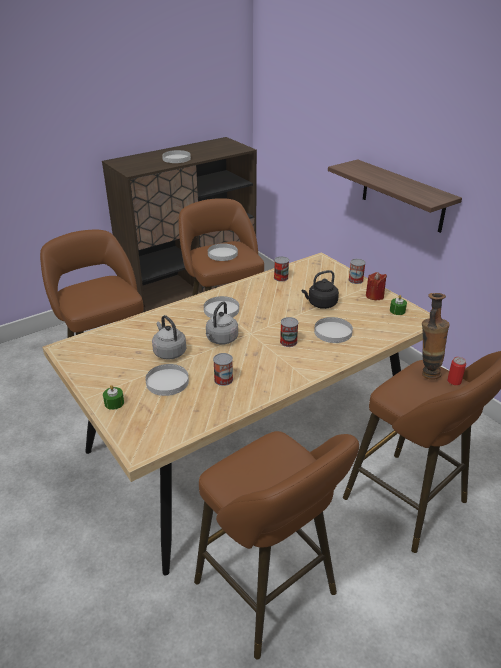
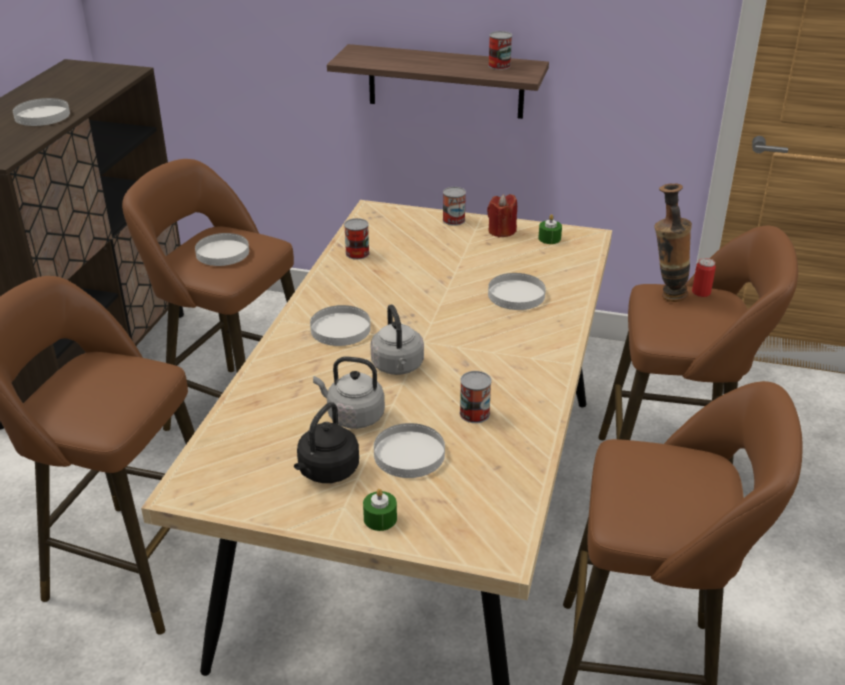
camera: 40 degrees left, 0 degrees up
can [280,317,298,347] -> can moved to [488,31,512,70]
black kettle [301,270,339,309] -> black kettle moved to [294,402,359,483]

